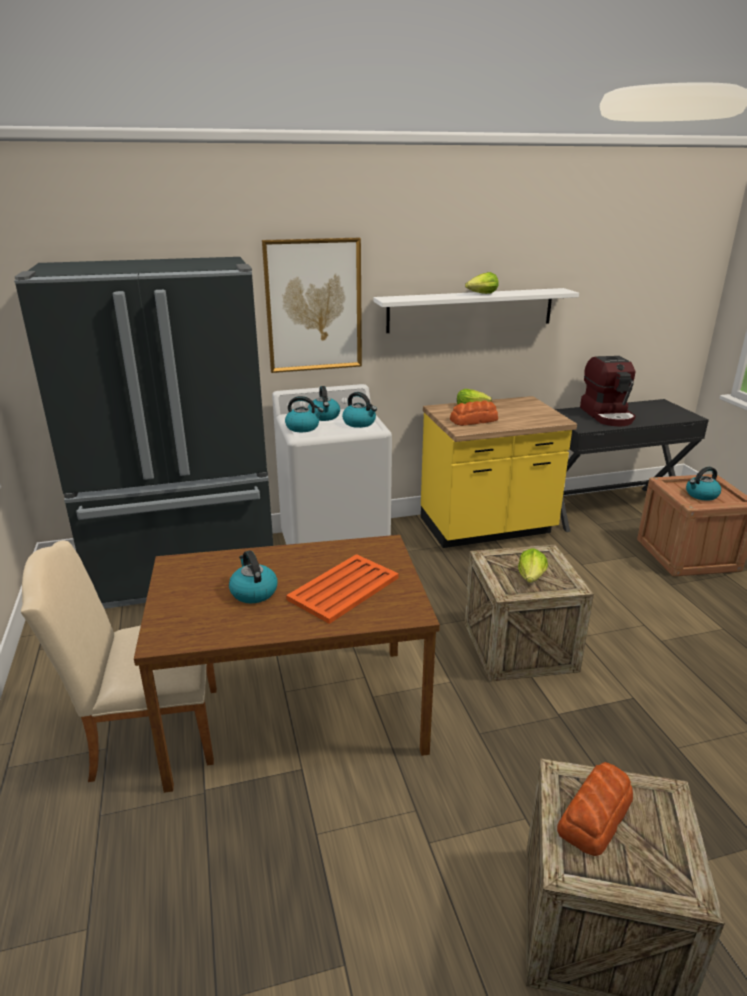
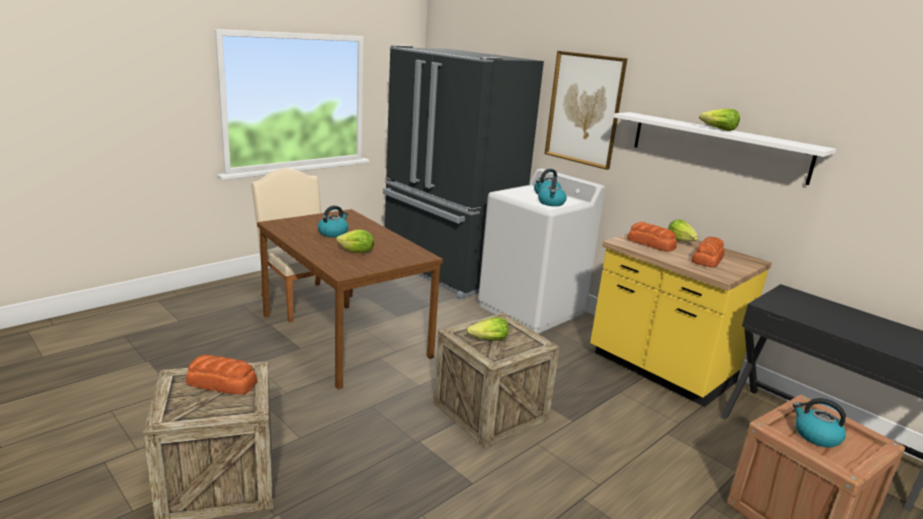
camera: 60 degrees right, 5 degrees down
kettle [285,396,324,432] -> none
orange tray [286,554,399,624] -> lettuce [336,230,374,253]
coffee machine [580,356,636,426] -> none
none -> bread [691,237,725,267]

